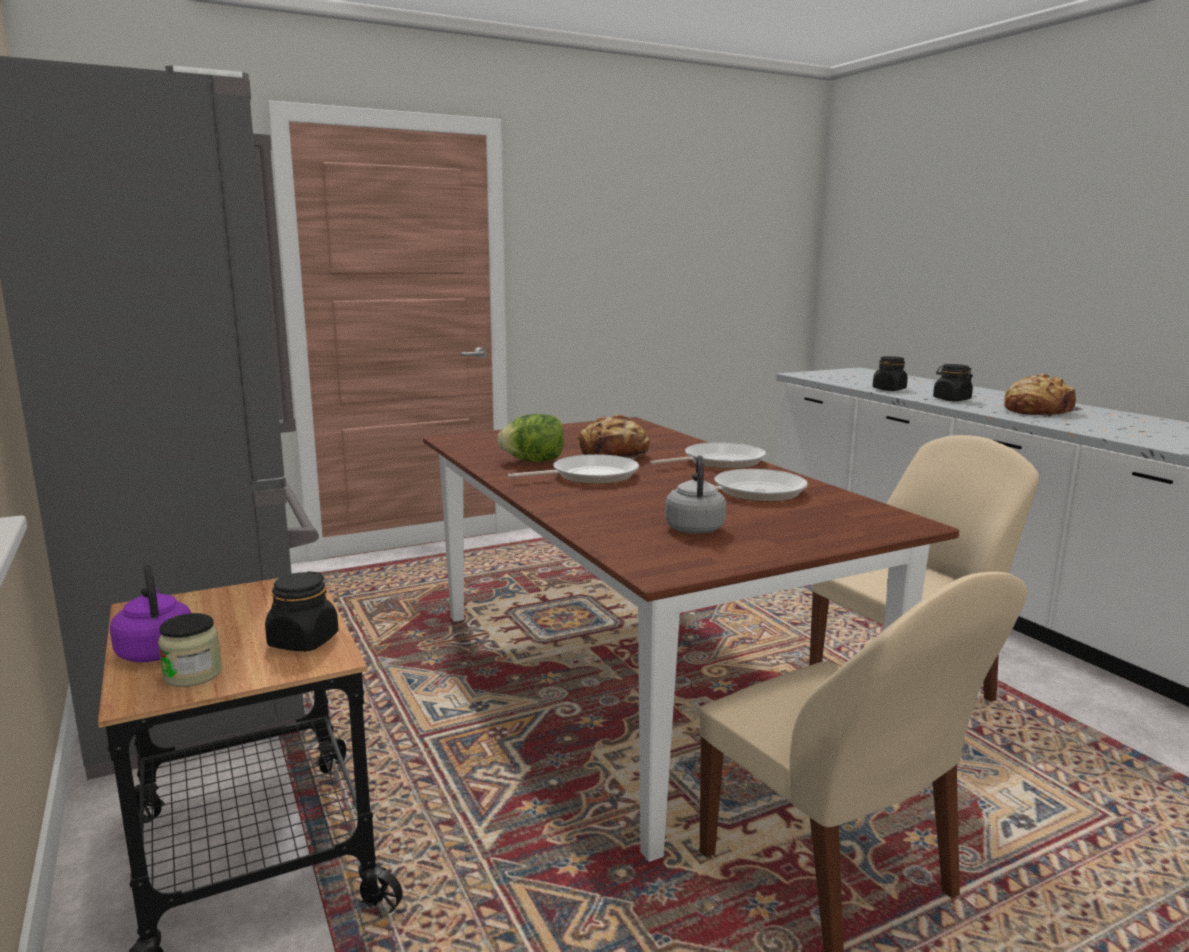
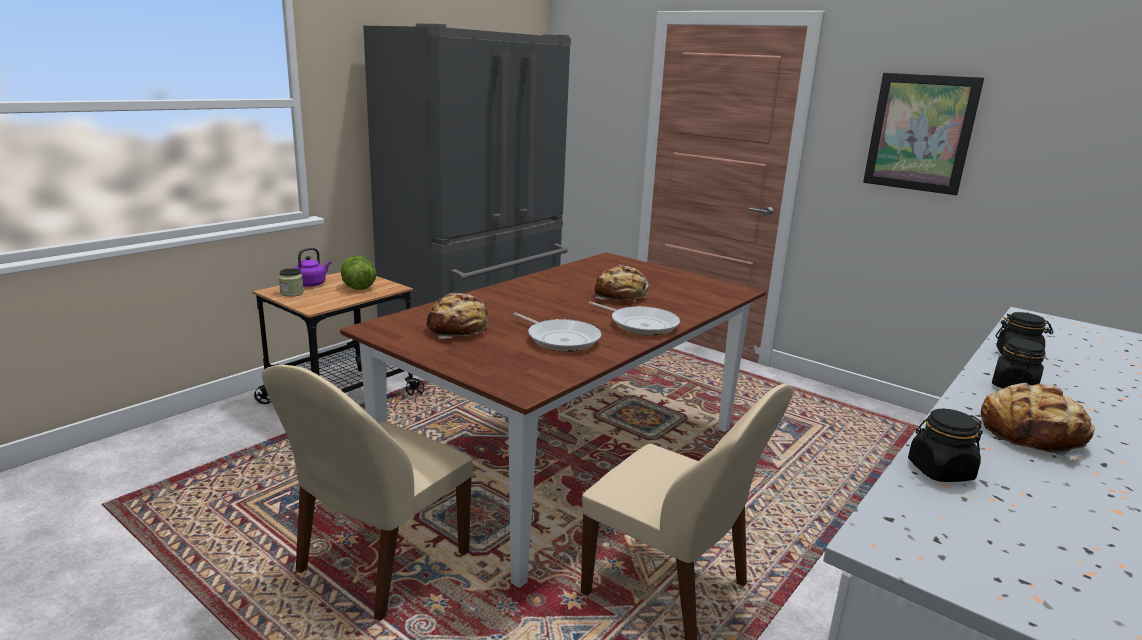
camera: 65 degrees right, 5 degrees up
black jar [265,571,339,651] -> black jar moved to [908,409,983,482]
lettuce [497,414,564,462] -> lettuce moved to [341,256,377,290]
frying pan [508,454,639,484] -> none
grey kettle [665,455,726,534] -> bread [427,292,488,339]
none -> picture [863,73,984,195]

